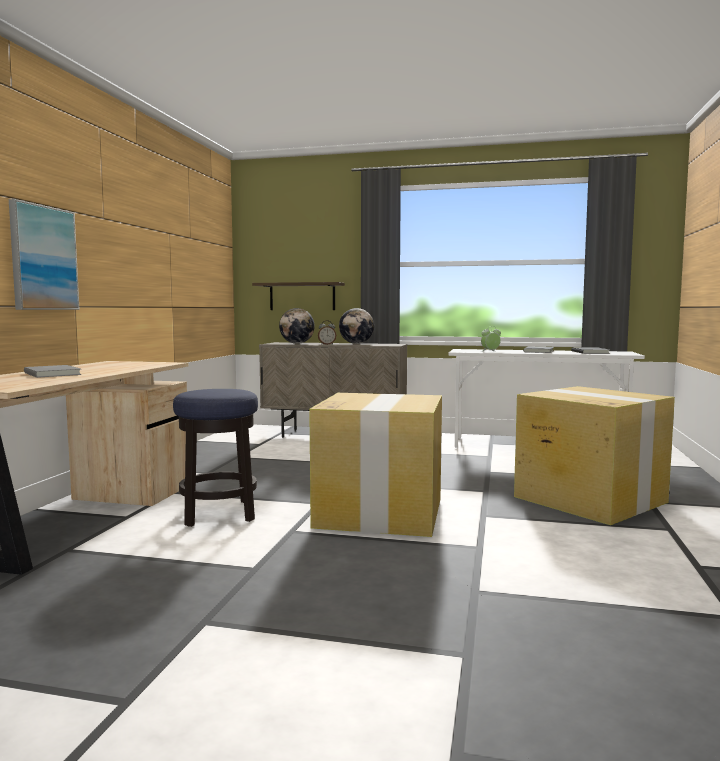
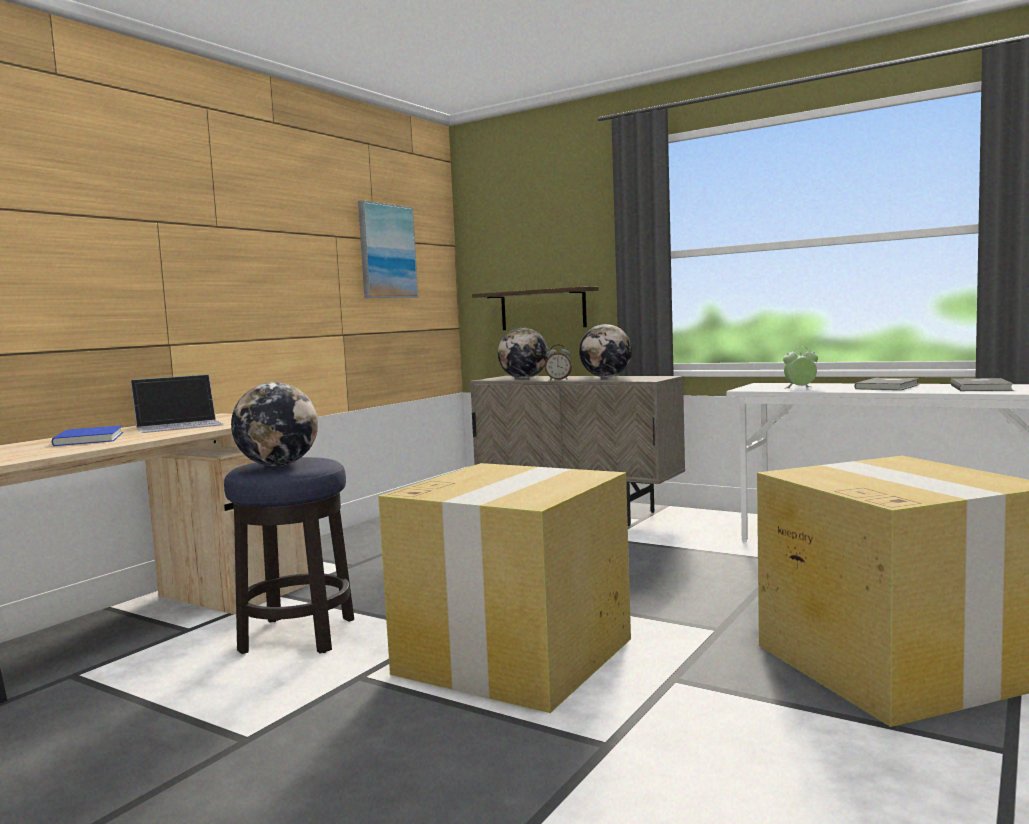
camera: 20 degrees right, 0 degrees up
picture [9,199,80,310] -> picture moved to [358,200,418,298]
grey book [24,365,82,378] -> blue book [52,425,123,446]
none -> laptop [131,374,224,433]
none -> globe [231,382,318,466]

